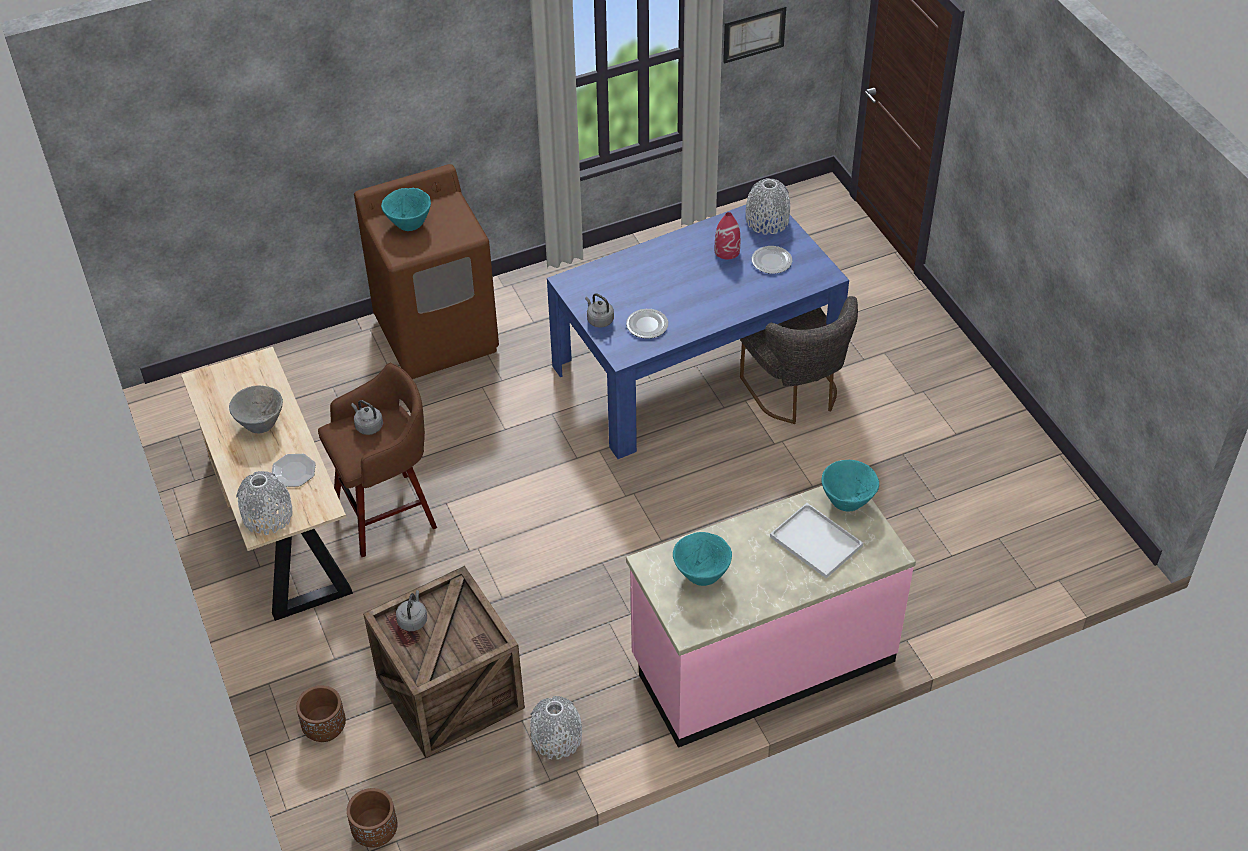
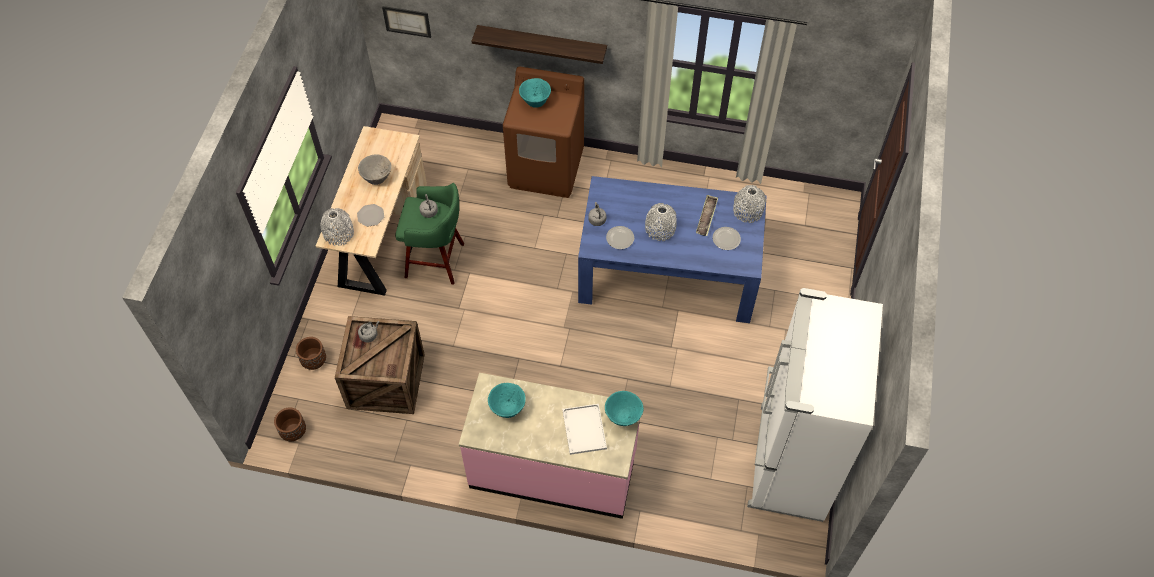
camera: 35 degrees right, 10 degrees up
brown stool [318,363,437,557] -> green stool [395,183,464,285]
grey vase [530,696,582,760] -> grey vase moved to [645,203,677,241]
red vase [715,212,740,260] -> tray [696,195,718,236]
picture [723,6,786,64] -> picture moved to [382,6,431,38]
grey chair [740,296,858,424] -> none
none -> shelf [472,25,607,64]
none -> white fridge [747,288,883,522]

